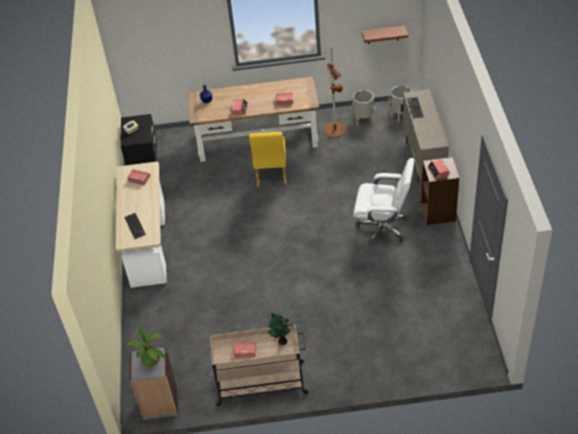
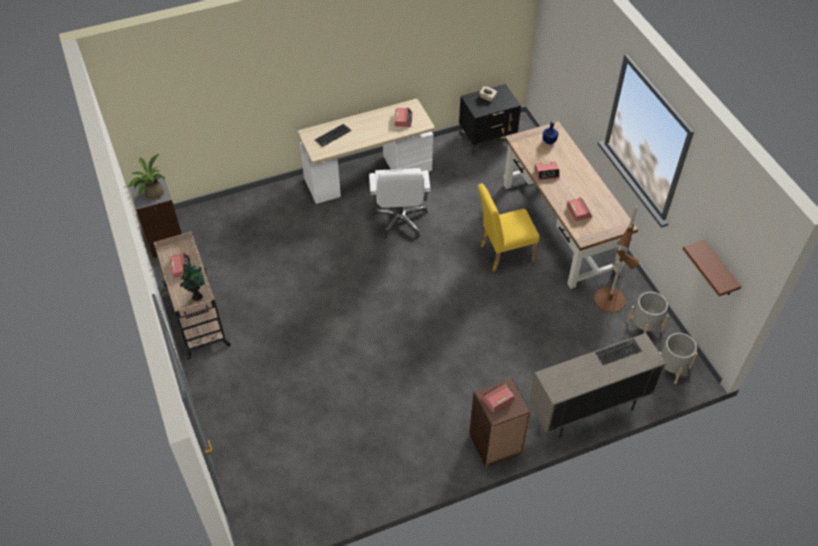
camera: 70 degrees right, 5 degrees up
white office chair [353,158,414,246] -> white office chair moved to [369,168,430,239]

